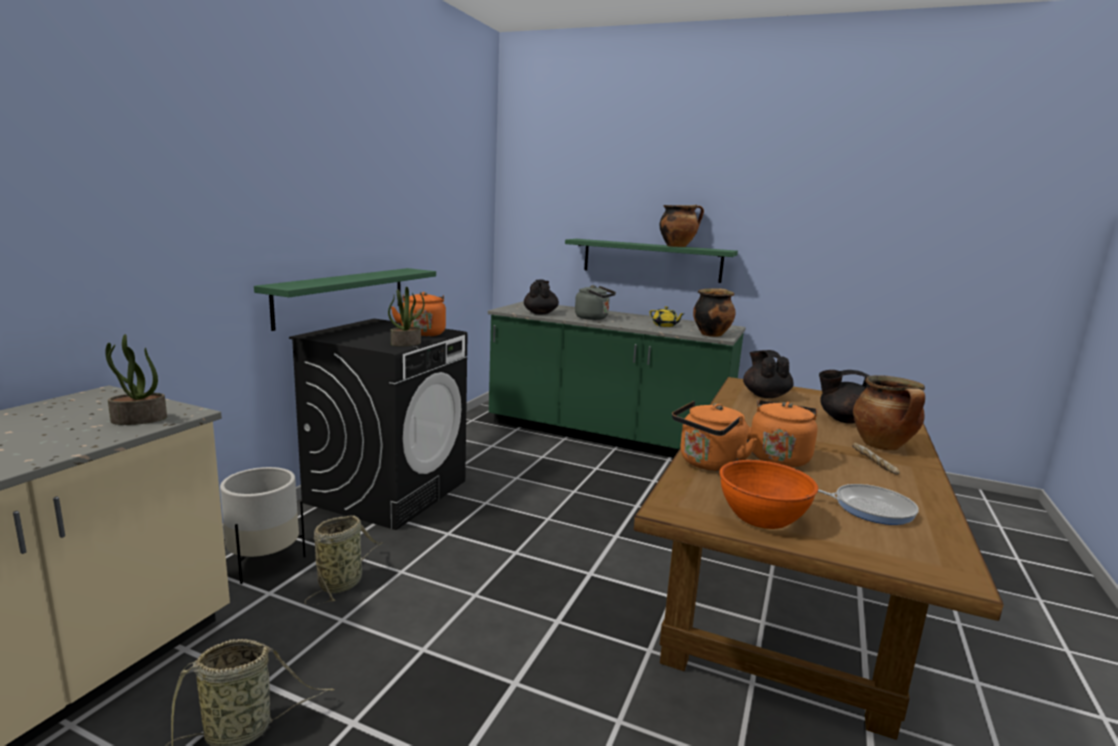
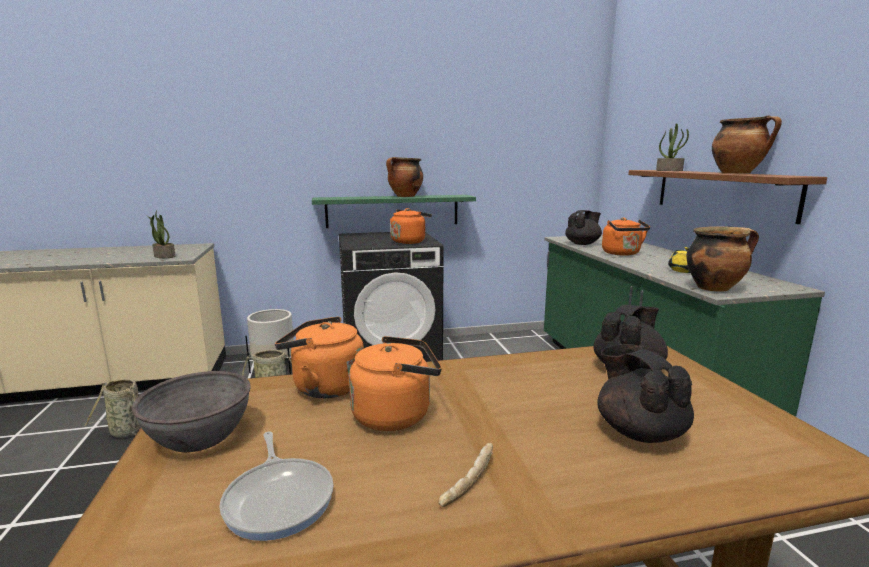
camera: 55 degrees right, 0 degrees up
potted plant [388,287,424,346] -> potted plant moved to [656,123,689,171]
green shelf [565,239,738,283] -> brown shelf [628,170,827,224]
grey kettle [575,285,616,320] -> orange kettle [602,217,650,256]
orange bowl [719,460,818,529] -> grey bowl [132,371,251,452]
cooking pot [853,375,925,450] -> cooking pot moved to [386,157,423,197]

